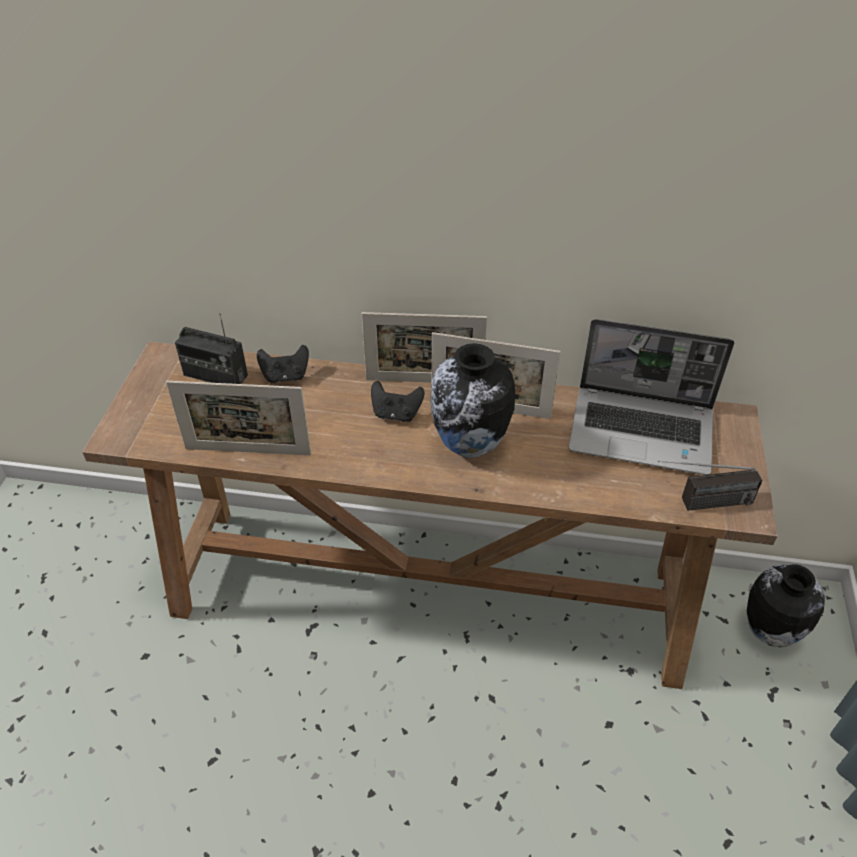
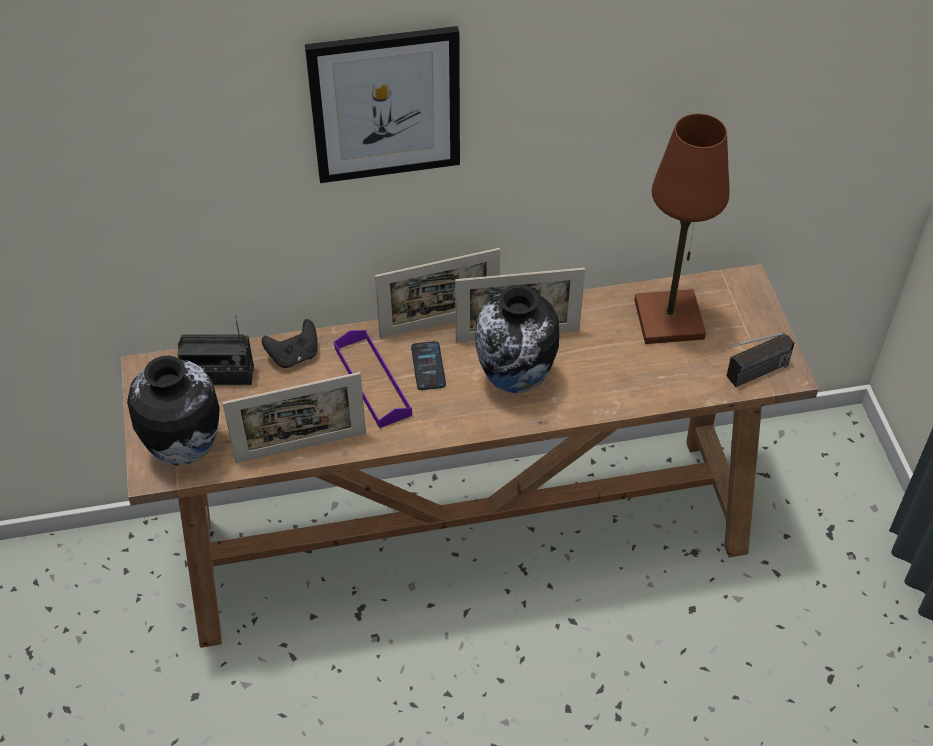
camera: 20 degrees left, 5 degrees up
black game controller [371,381,425,422] -> phone [411,341,446,390]
laptop [569,319,734,475] -> brown table lamp [634,114,729,344]
vase [747,564,825,647] -> vase moved to [127,355,220,465]
none -> picture [305,26,460,183]
none -> purple tray [334,330,412,428]

